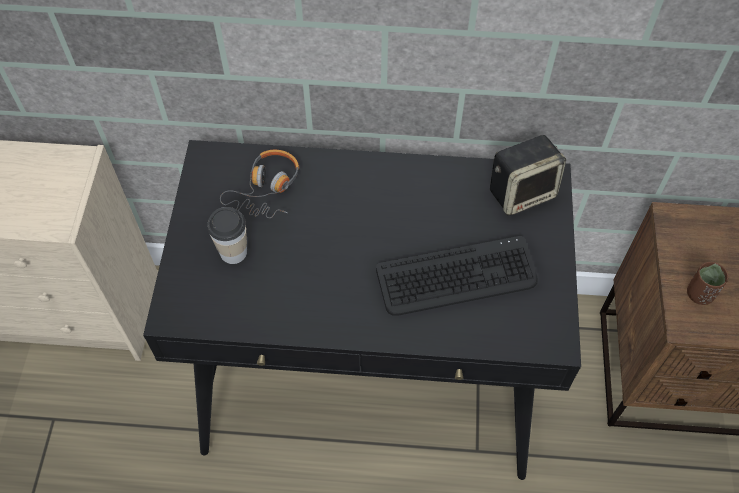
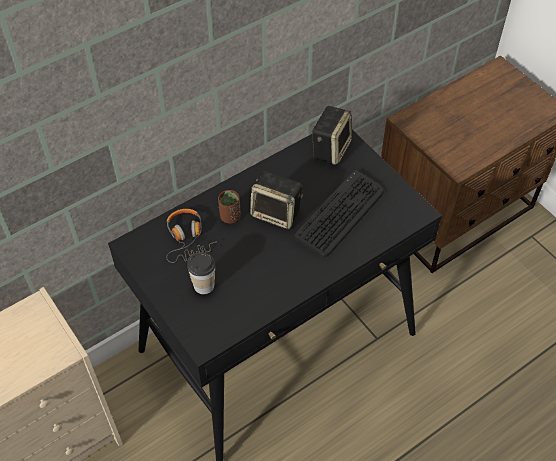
camera: 40 degrees left, 5 degrees down
brown cup [687,262,728,305] -> brown cup moved to [218,190,241,224]
none -> speaker [250,171,303,229]

